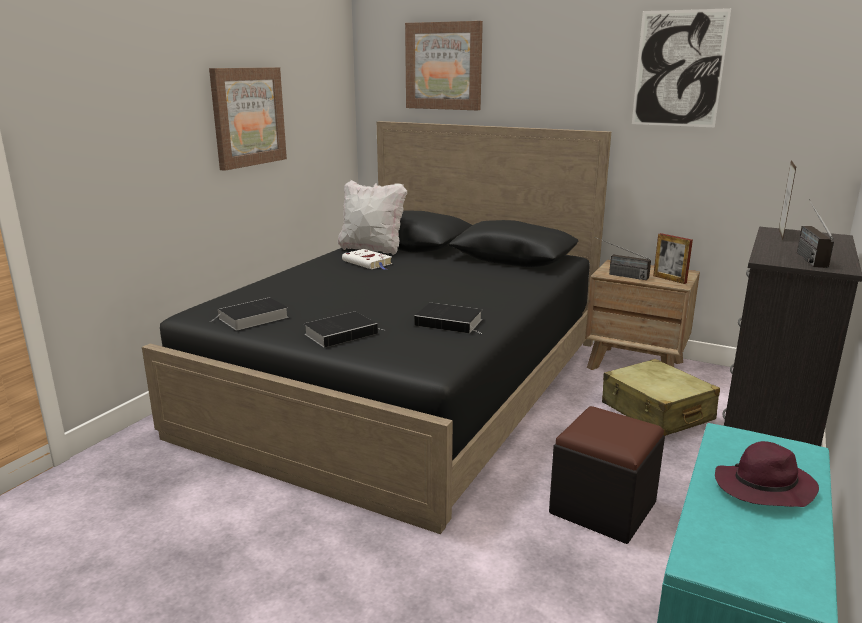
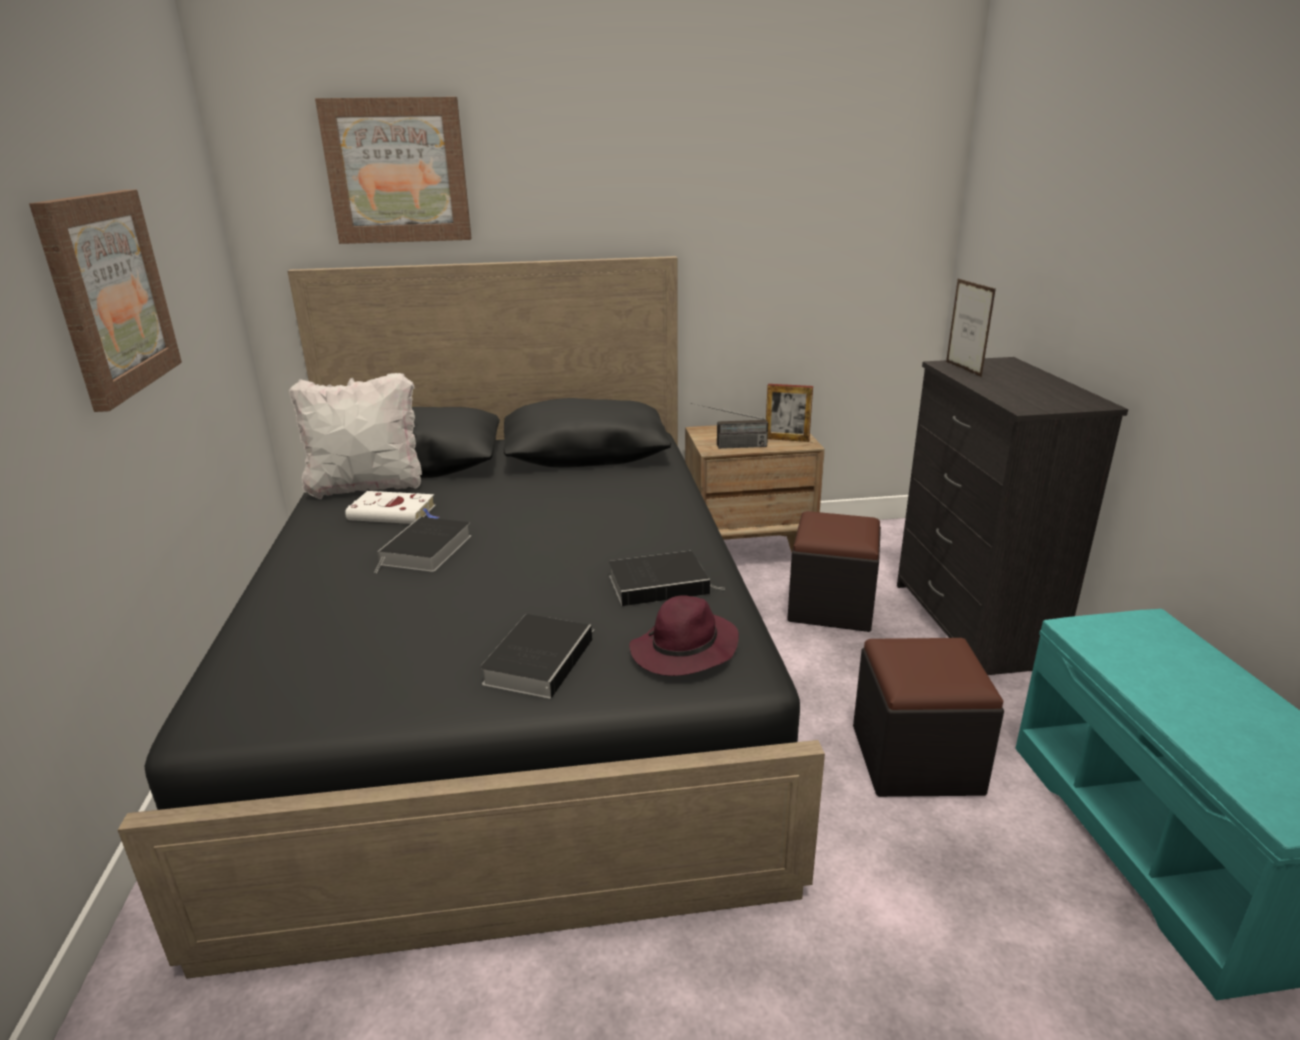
camera: 35 degrees left, 5 degrees up
book [211,297,288,330] -> book moved to [374,517,471,573]
beige suitcase [602,359,720,436] -> black ottoman [787,511,881,632]
picture [632,8,731,127] -> none
purple hat [715,441,819,507] -> purple hat moved to [629,595,739,676]
radio [797,199,834,268] -> none

